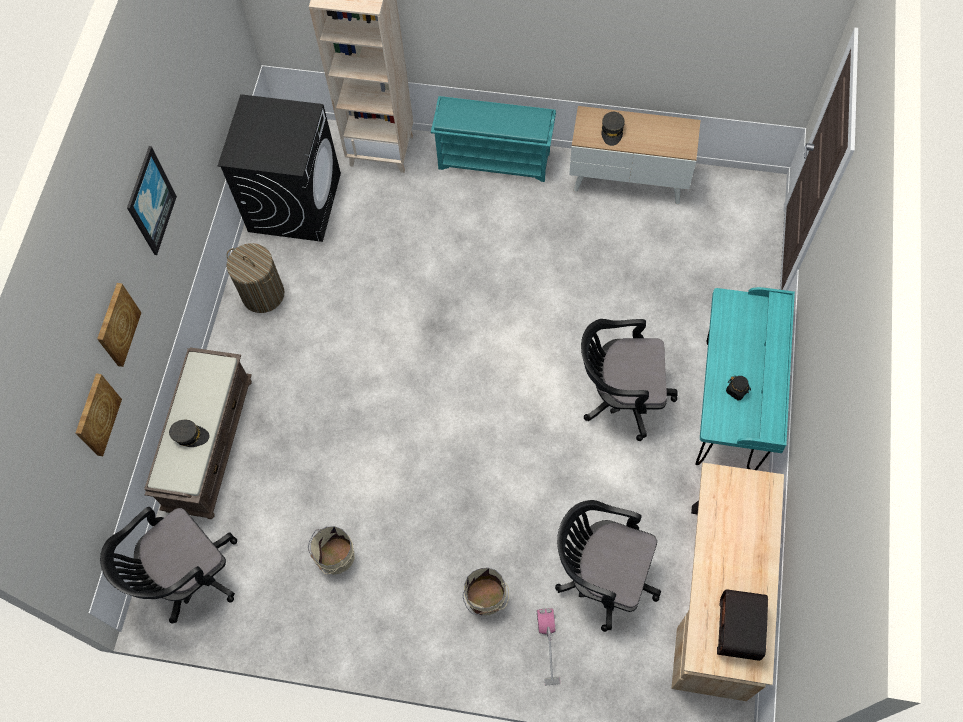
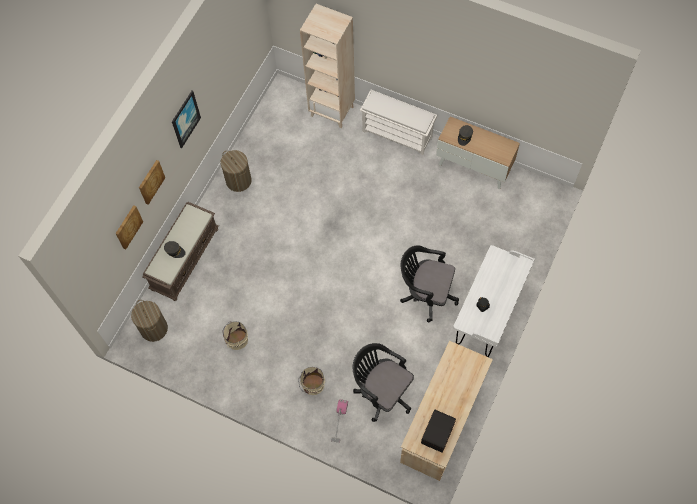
camera: 15 degrees right, 0 degrees up
black office chair [100,507,237,624] -> laundry basket [131,300,168,342]
black washing machine [218,94,341,242] -> none
turquoise shoe rack [431,96,556,182] -> white shoe rack [360,90,437,155]
turquoise desk [695,287,795,470] -> white desk [453,245,535,357]

